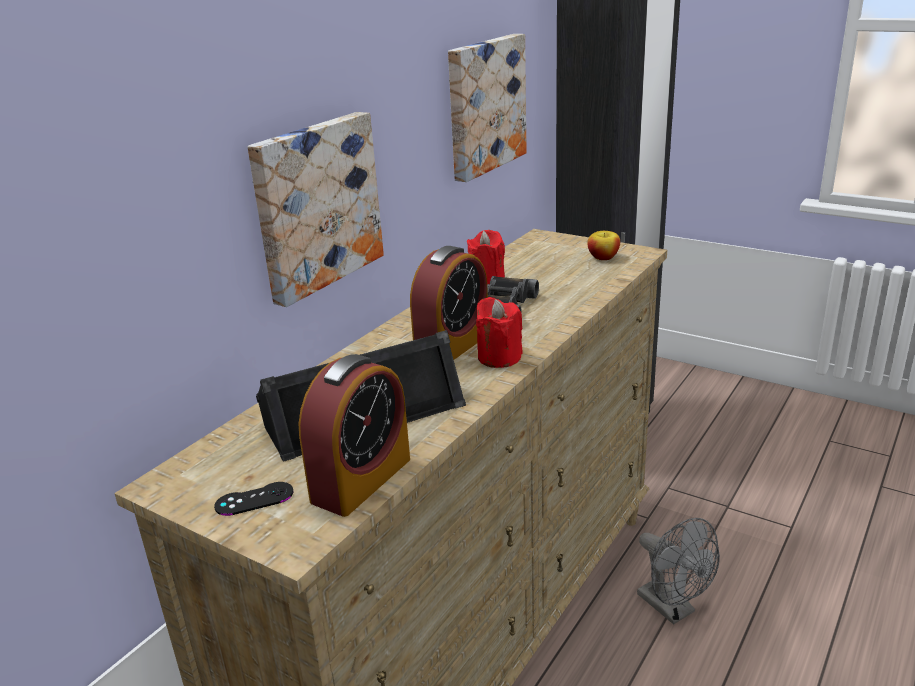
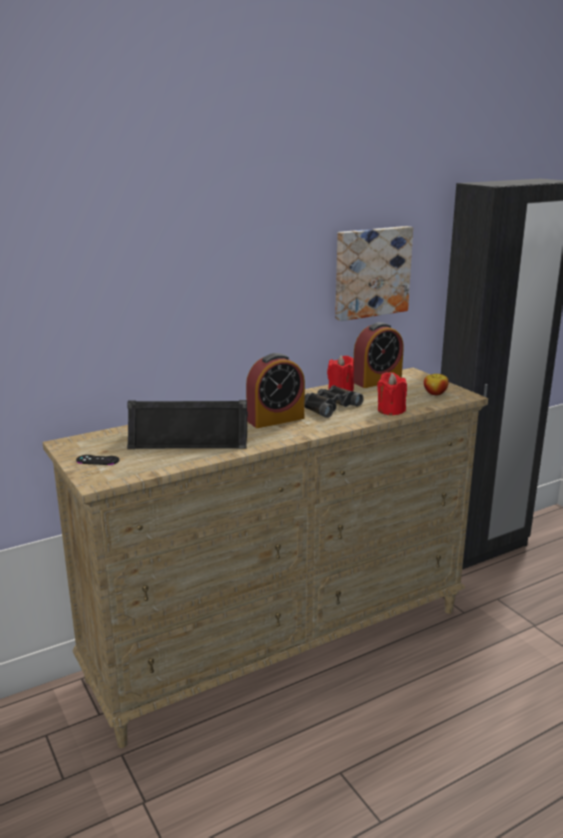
camera: 25 degrees right, 5 degrees down
picture [247,112,384,307] -> none
alarm clock [299,354,410,517] -> alarm clock moved to [353,322,404,388]
red candle [476,297,523,368] -> red candle moved to [377,372,407,415]
grey fan [637,518,720,625] -> none

